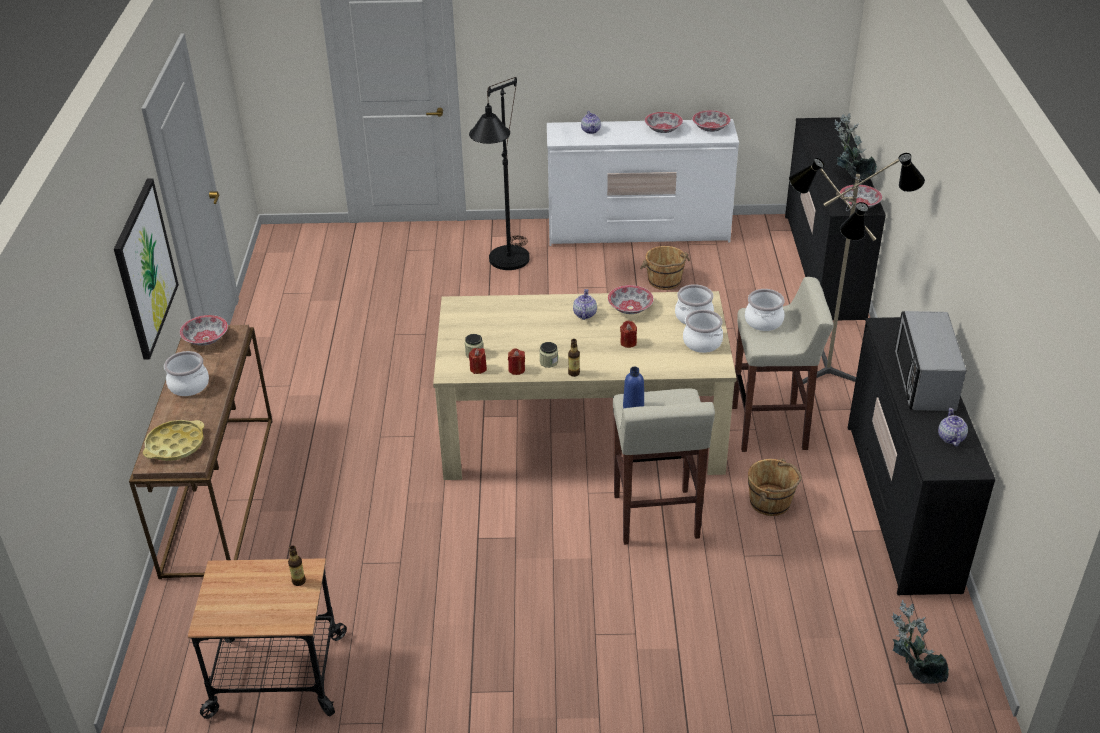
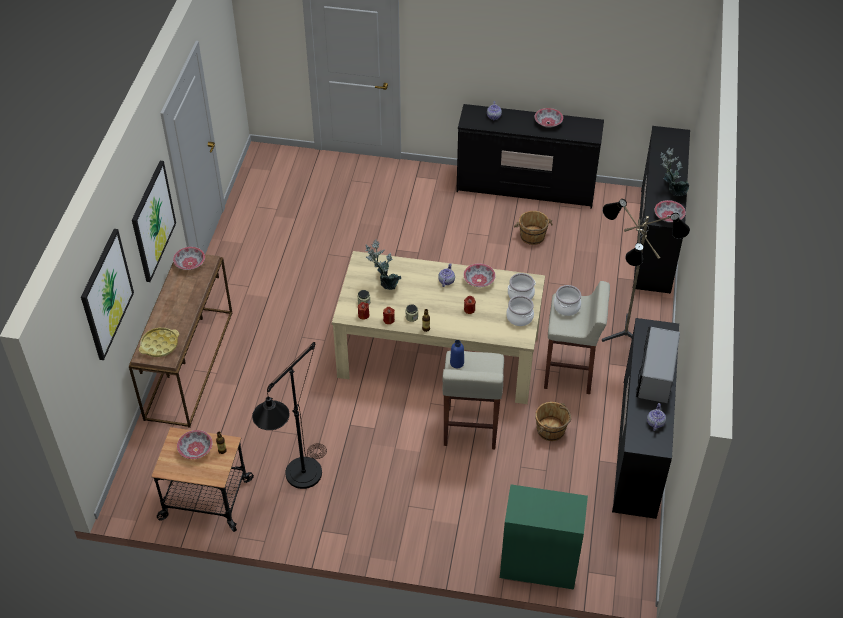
camera: 10 degrees right, 10 degrees up
cooking pot [164,351,209,396] -> none
black floor lamp [469,77,530,270] -> black floor lamp moved to [252,342,327,489]
white dresser [547,119,739,246] -> black dresser [456,104,604,208]
bowl [692,110,731,132] -> bowl moved to [177,430,213,459]
potted plant [891,600,949,683] -> potted plant moved to [365,239,401,290]
none -> picture [81,229,134,360]
none -> green cabinet [500,484,588,590]

